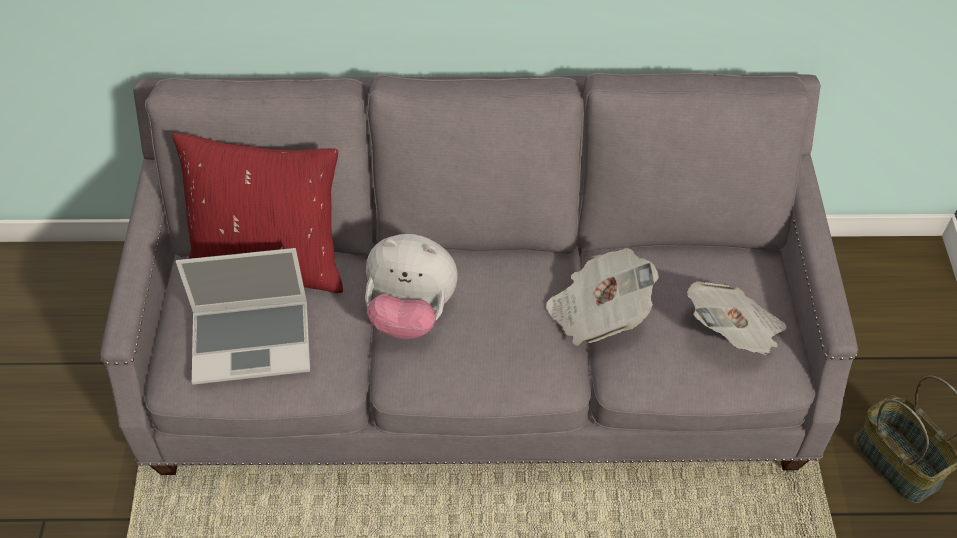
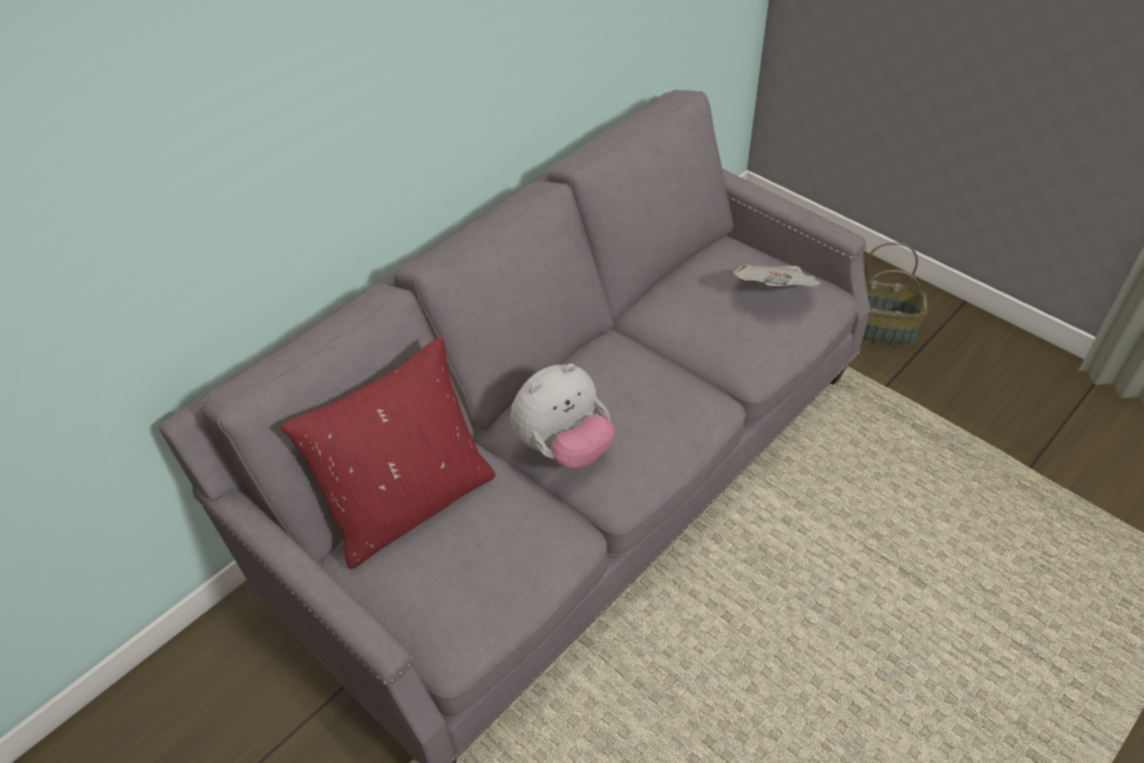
camera: 45 degrees left, 5 degrees down
laptop [176,248,310,385] -> none
newspaper [546,248,659,346] -> none

